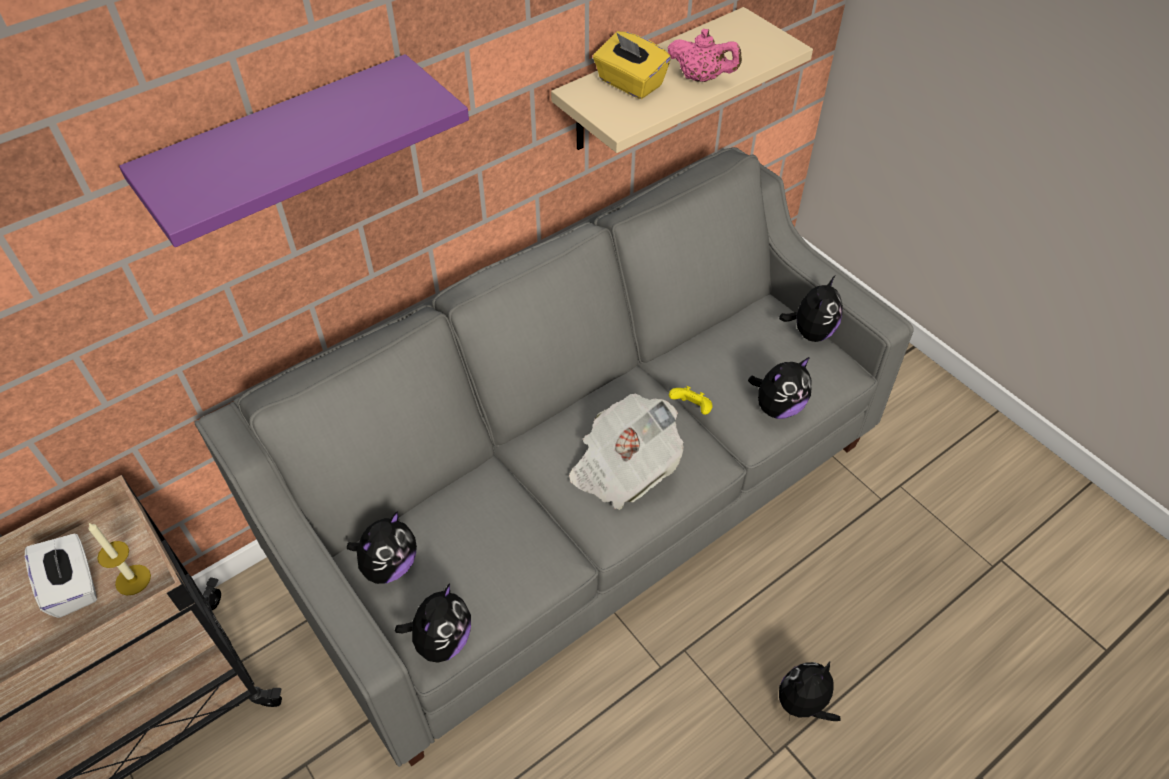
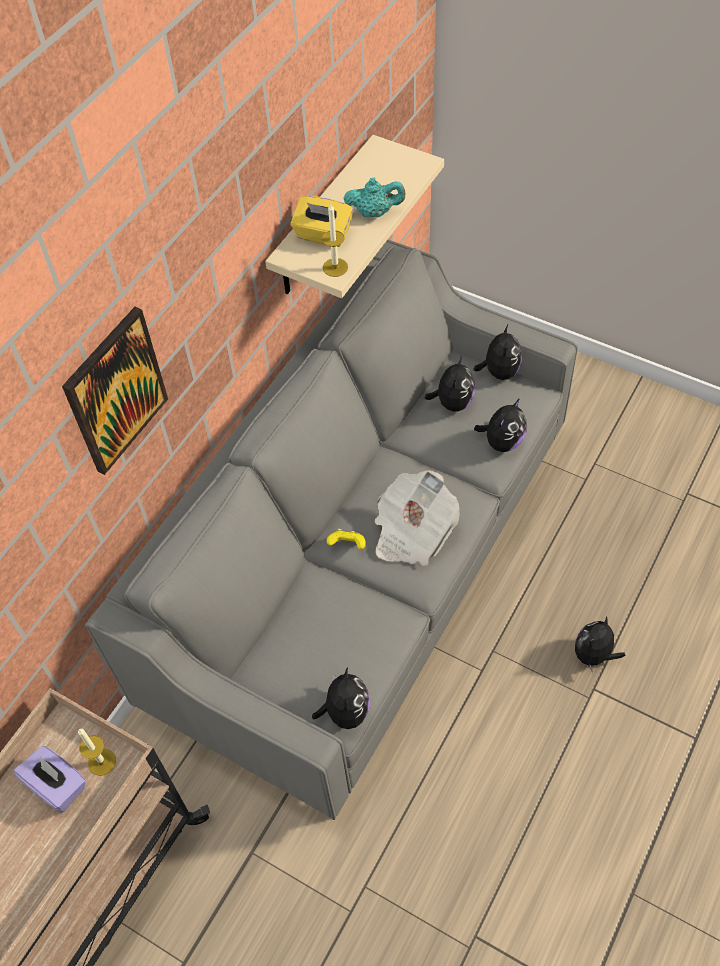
camera: 20 degrees left, 5 degrees up
white tissue box [25,533,97,618] -> purple tissue box [13,746,86,813]
purple shelf [119,54,469,247] -> picture [62,307,168,475]
plush toy [347,511,417,584] -> plush toy moved to [425,356,475,412]
pink teapot [667,29,742,82] -> turquoise teapot [343,178,406,217]
yellow game controller [669,386,713,415] -> yellow game controller moved to [327,529,366,549]
none -> candle [322,204,348,277]

